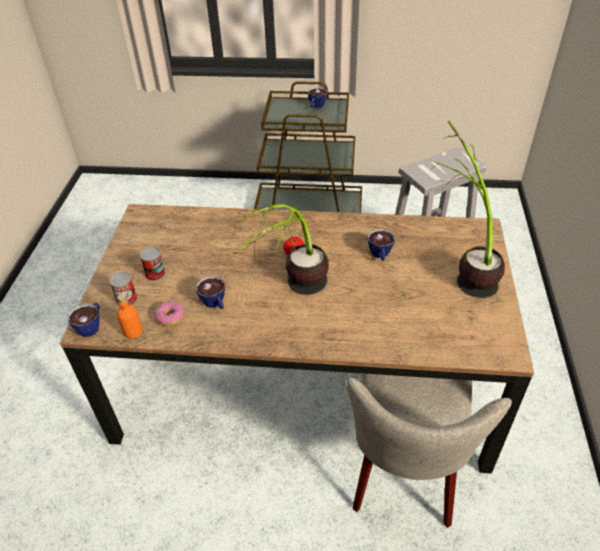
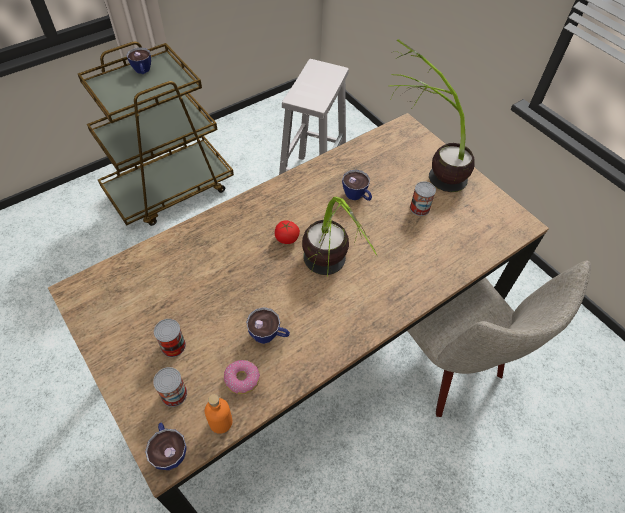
camera: 45 degrees left, 10 degrees up
none -> can [410,181,436,216]

